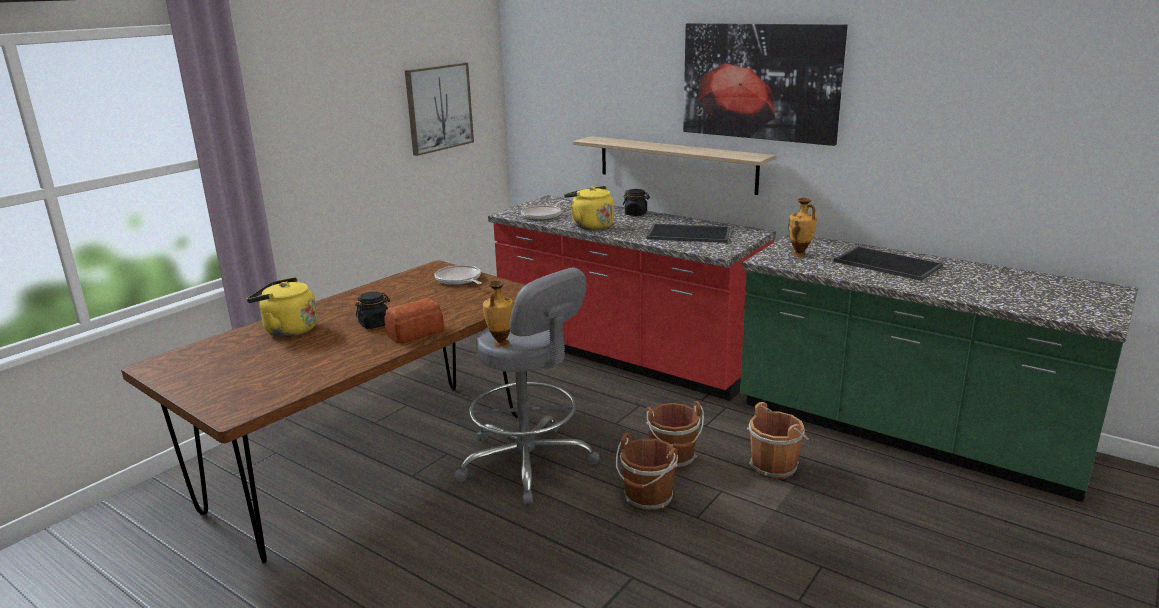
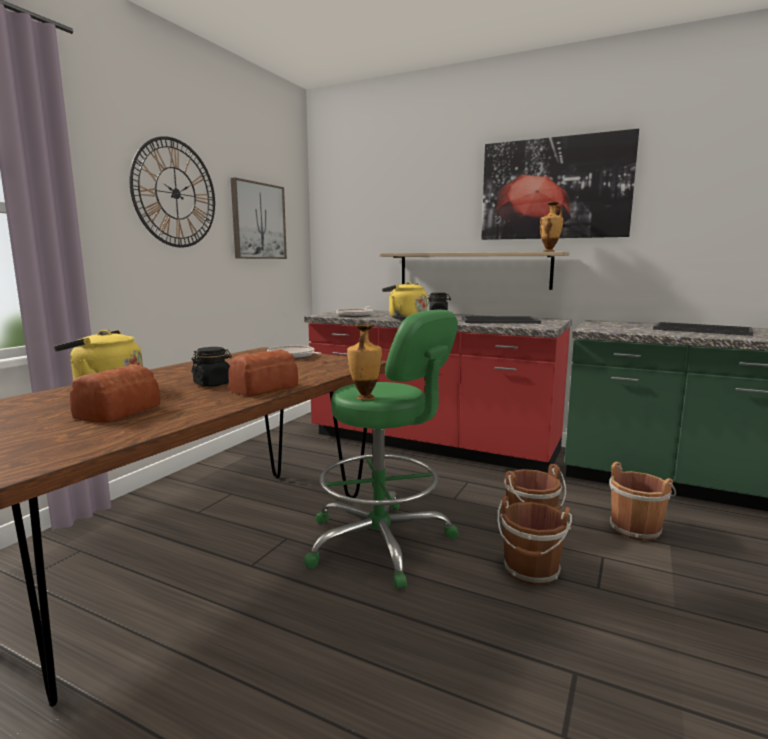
camera: 10 degrees left, 10 degrees down
grey stool [454,268,600,505] -> green stool [303,310,459,589]
vase [789,198,817,257] -> vase moved to [540,202,563,252]
none -> bread [70,364,160,423]
none -> wall clock [129,136,215,248]

